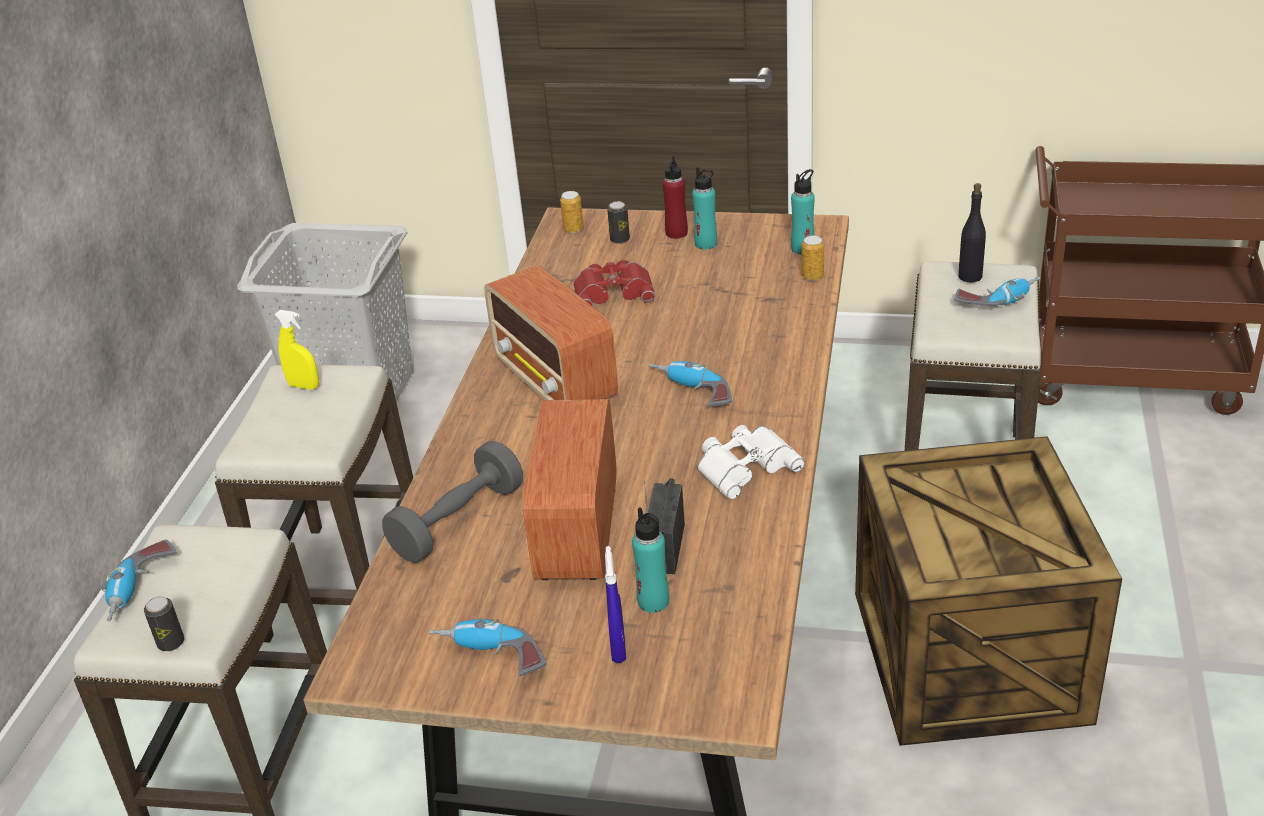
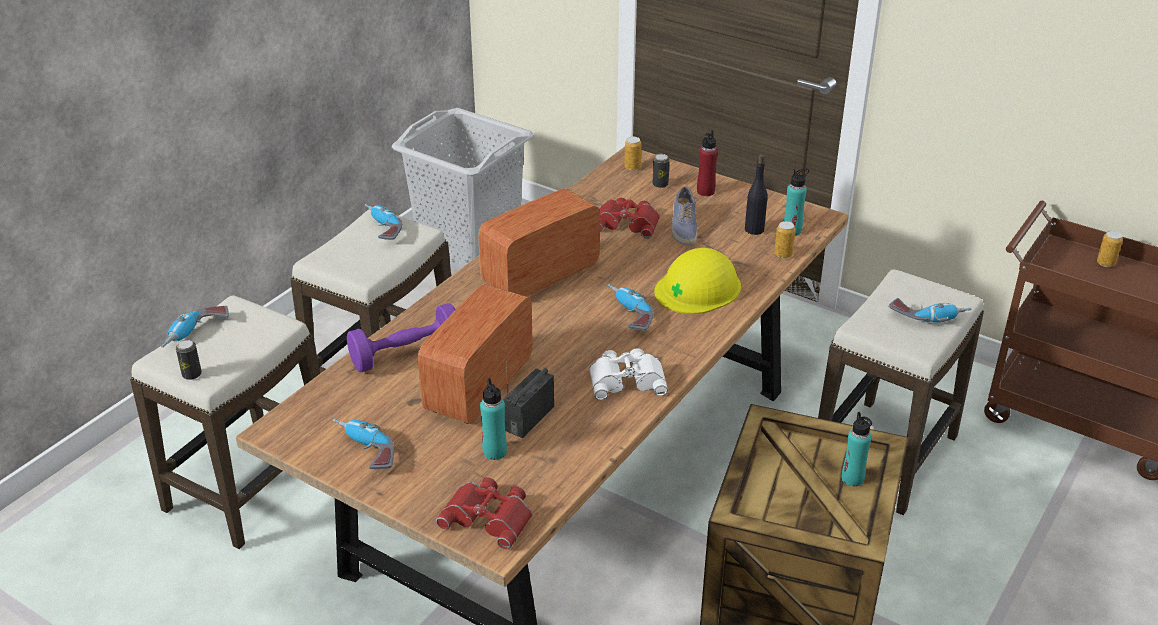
camera: 20 degrees right, 0 degrees up
yellow spray bottle [274,310,319,390] -> power drill [365,204,402,240]
grey dumbbell [382,441,523,563] -> purple dumbbell [347,303,456,372]
radio [484,265,618,400] -> radio turned 60 degrees clockwise [478,188,600,297]
blue spray bottle [605,546,626,663] -> none
turquoise bottle [692,167,717,250] -> turquoise bottle moved to [842,412,872,486]
black bottle [958,183,986,283] -> black bottle moved to [745,154,768,235]
none -> red binoculars [436,477,533,550]
none -> yellow hard hat [654,248,741,314]
none -> shoe [671,186,697,245]
none -> can [1097,231,1123,267]

